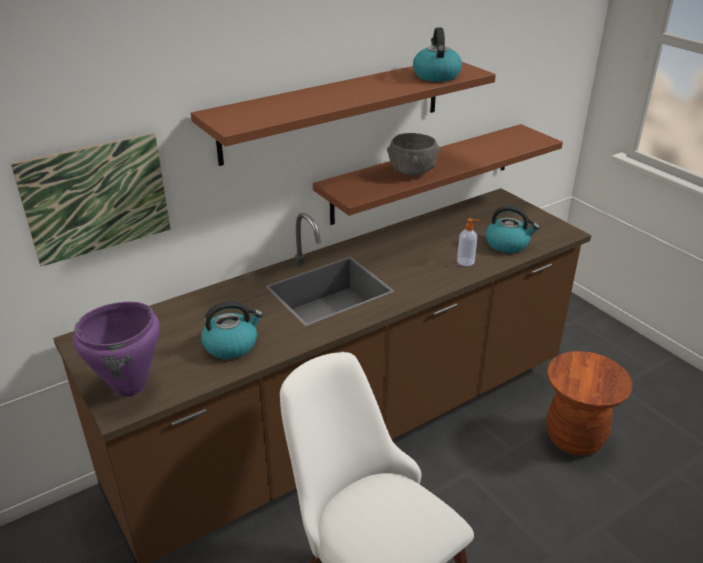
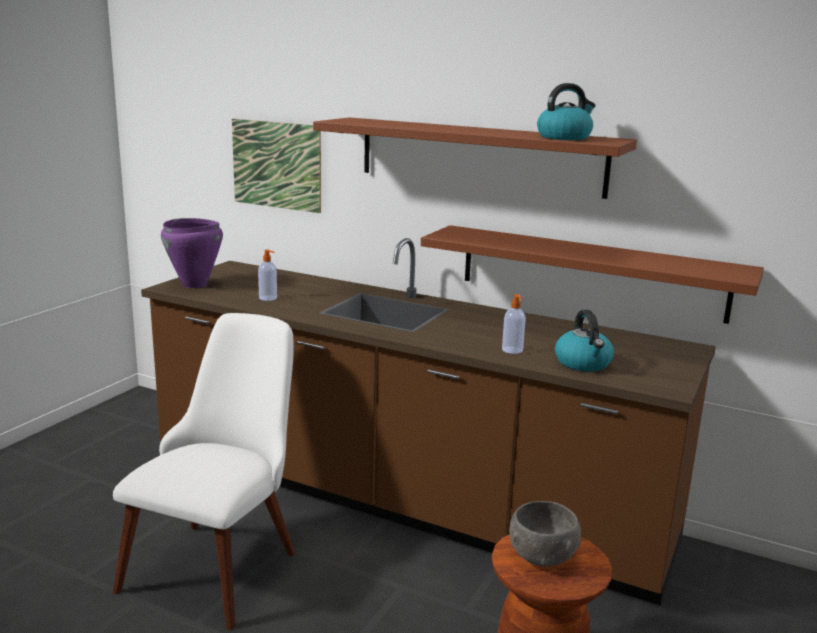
camera: 60 degrees right, 15 degrees down
kettle [201,301,263,359] -> soap dispenser [258,250,277,301]
grey bowl [387,133,440,175] -> grey bowl moved to [509,501,581,567]

